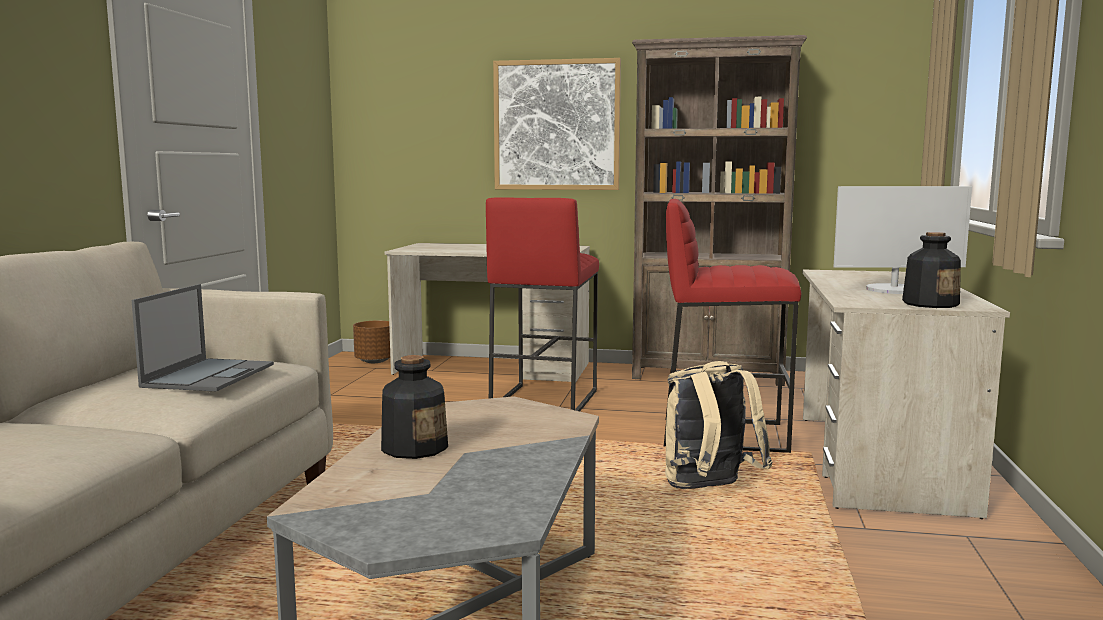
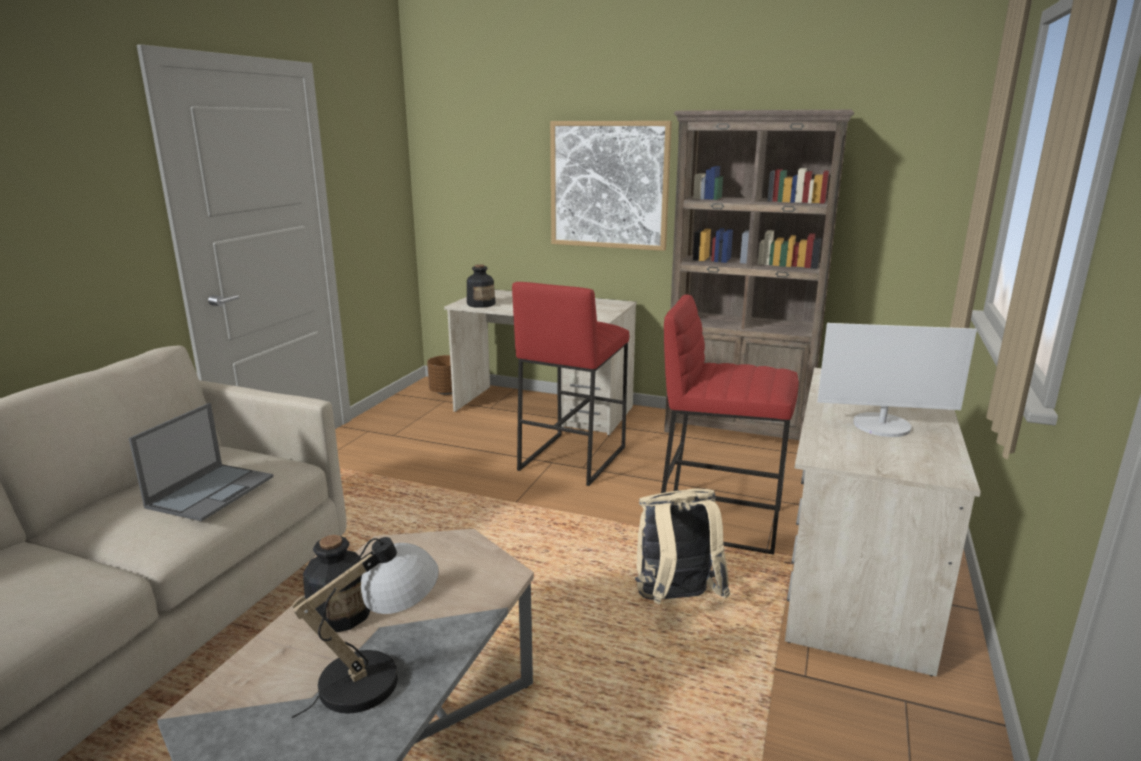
camera: 10 degrees right, 10 degrees up
bottle [902,232,961,308] -> bottle moved to [467,264,496,308]
none -> table lamp [292,537,439,718]

